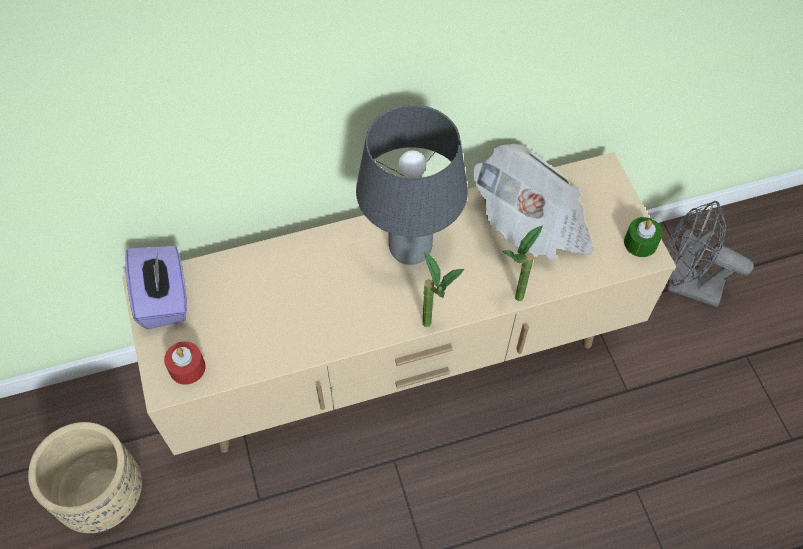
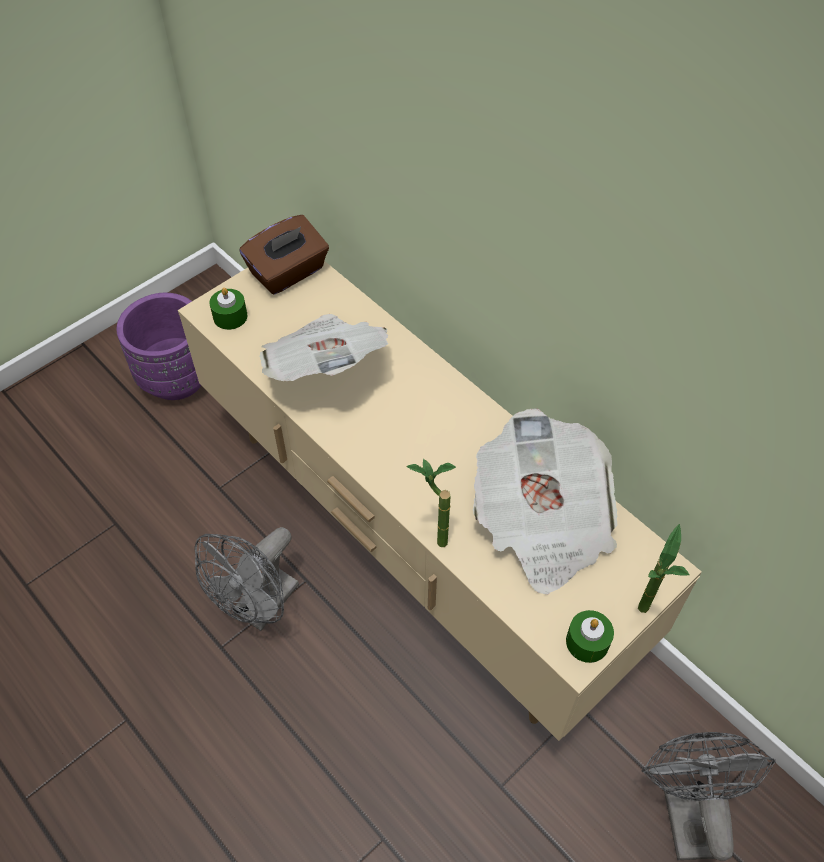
camera: 65 degrees right, 5 degrees down
beige planter [28,422,142,533] -> purple planter [116,293,202,400]
purple tissue box [125,246,187,329] -> brown tissue box [240,215,329,295]
red candle [164,341,205,385] -> green candle [209,288,248,330]
grey table lamp [356,105,468,265] -> none
potted plant [422,252,464,327] -> potted plant moved to [638,524,690,613]
none -> grey fan [195,527,299,631]
none -> newspaper [260,314,388,381]

